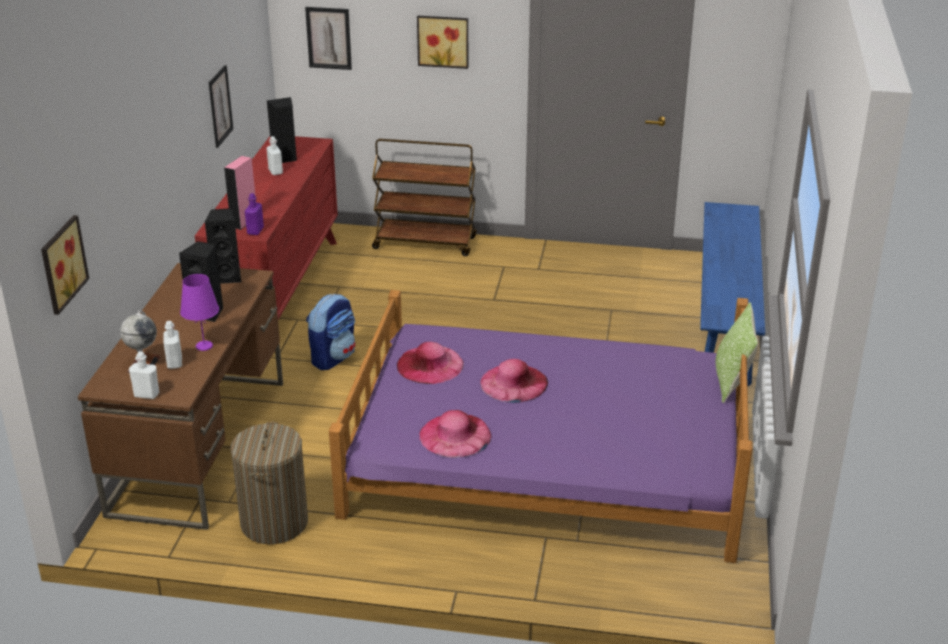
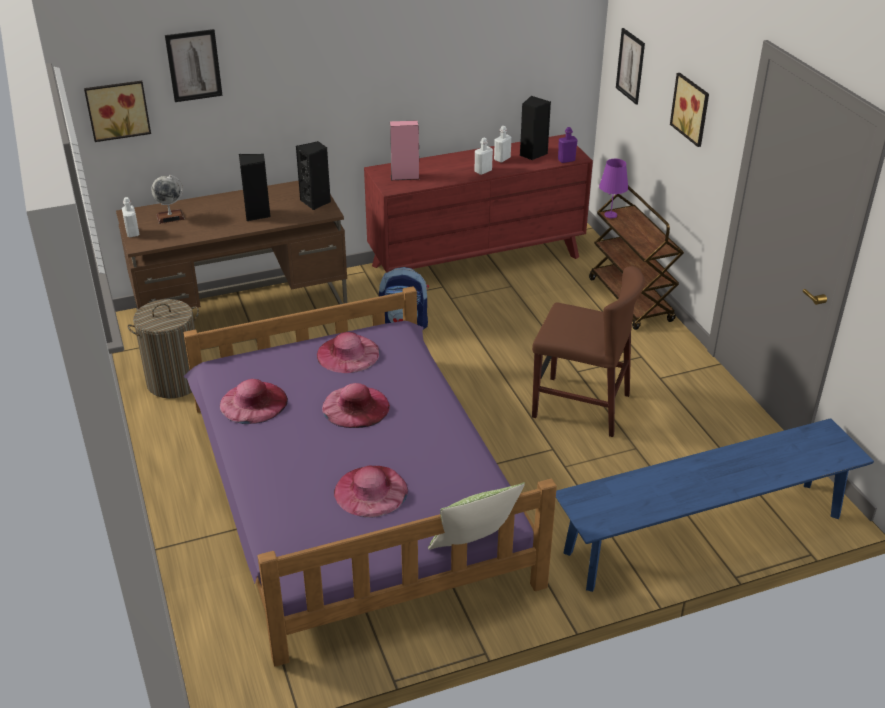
camera: 60 degrees right, 5 degrees up
white bottle [164,321,182,369] -> white bottle moved to [475,138,493,175]
purple table lamp [180,274,219,351] -> purple table lamp moved to [599,159,628,218]
picture [209,65,233,148] -> picture moved to [165,29,223,102]
purple bottle [245,193,264,235] -> purple bottle moved to [558,127,578,163]
none -> pink hat [334,465,408,518]
none -> brown chair [532,266,645,437]

